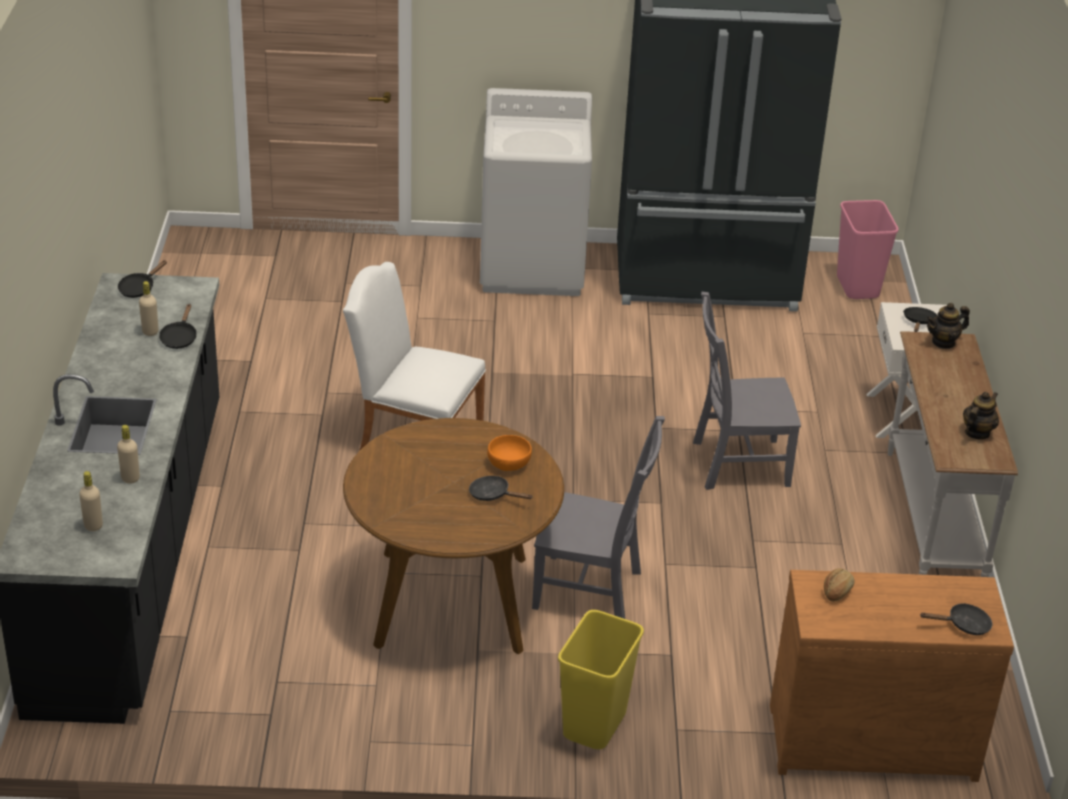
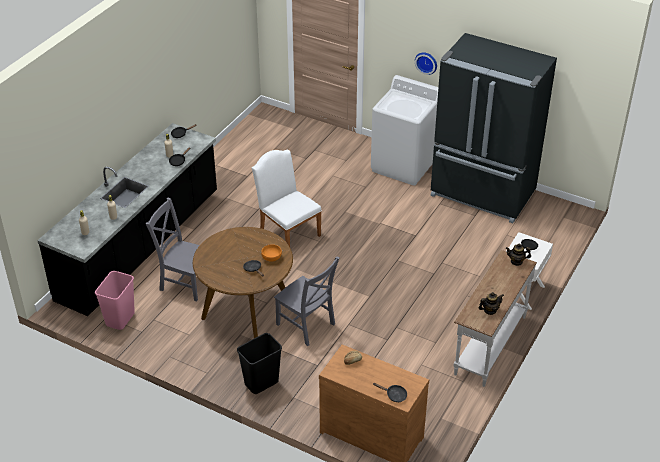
camera: 30 degrees right, 5 degrees up
yellow trash can [558,610,644,749] -> black trash can [237,333,282,394]
grey chair [693,292,801,490] -> grey chair moved to [146,197,200,302]
pink trash can [837,200,899,299] -> pink trash can moved to [95,271,135,330]
none -> wall clock [415,52,437,75]

